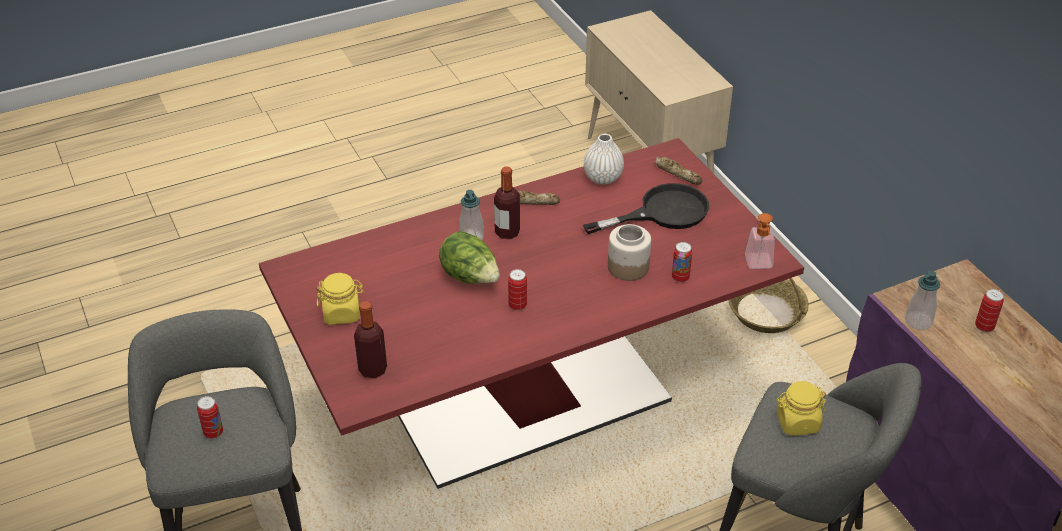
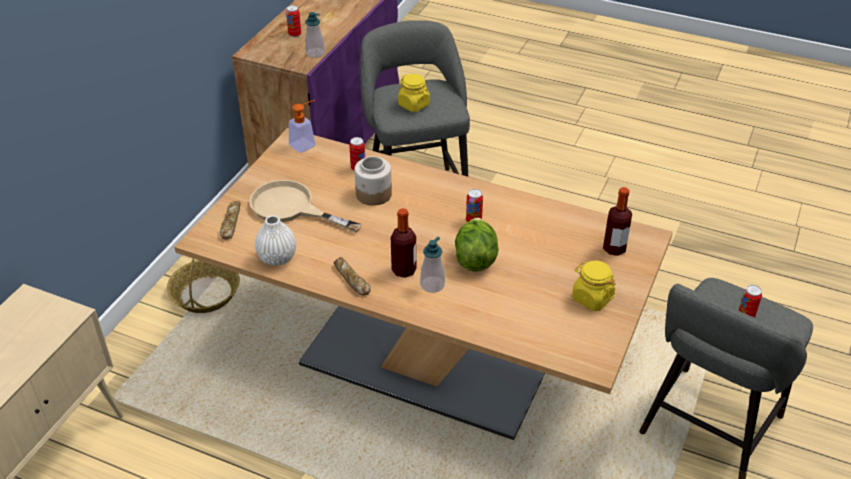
camera: 130 degrees left, 0 degrees up
red dining table [259,138,804,489] -> beige dining table [174,128,673,440]
black frying pan [583,183,709,234] -> beige frying pan [249,180,362,233]

